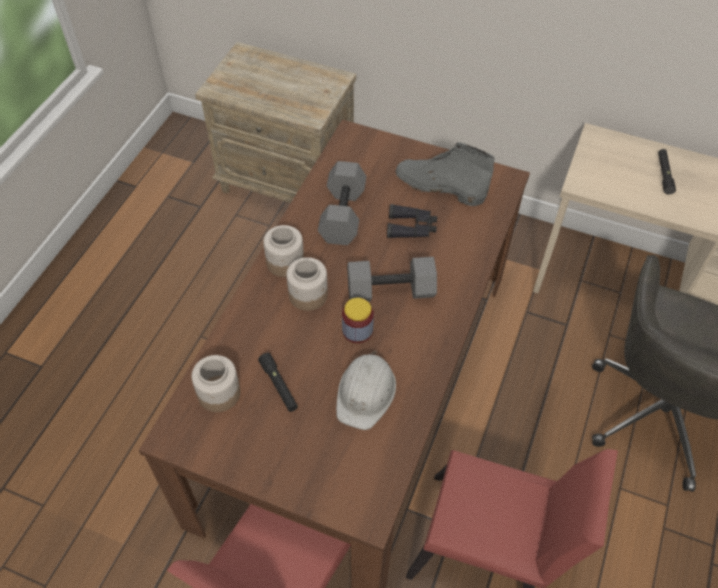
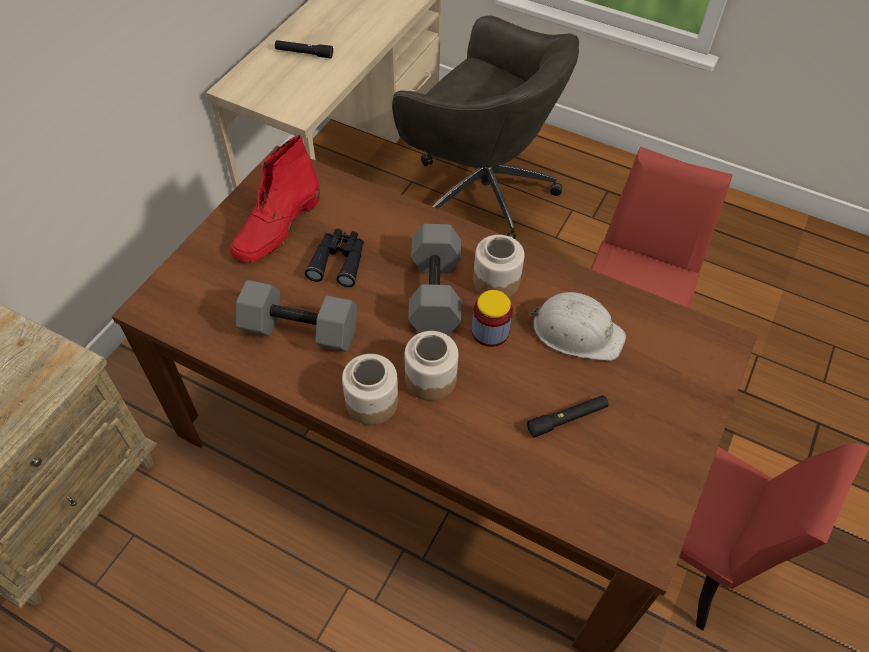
camera: 85 degrees left, 0 degrees up
jar [192,355,240,412] -> jar moved to [473,235,524,297]
grey boot [396,142,495,206] -> red boot [230,135,320,262]

